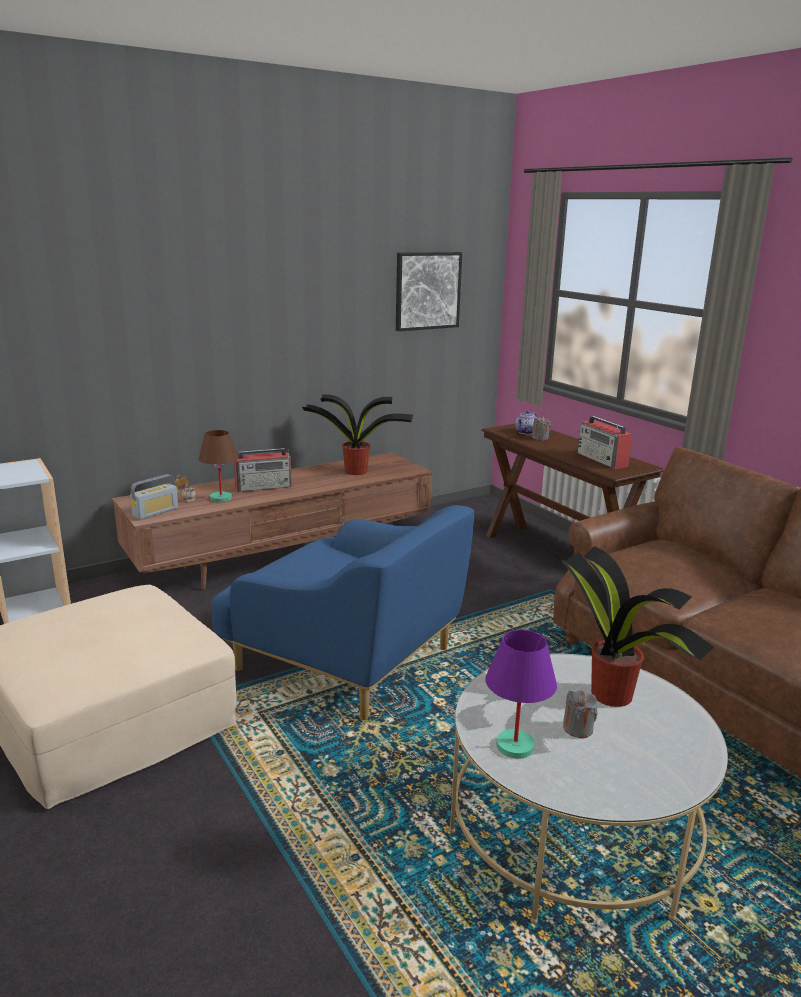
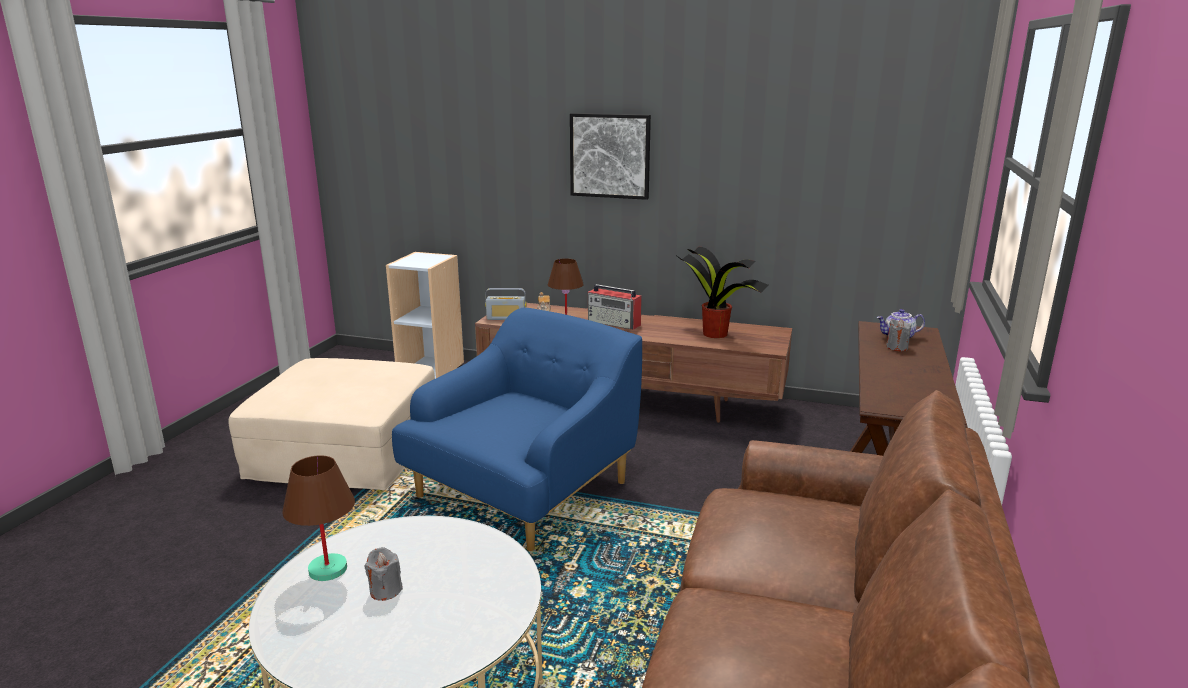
camera: 50 degrees right, 0 degrees up
blue armchair [211,505,474,720] -> blue armchair turned 135 degrees counterclockwise [392,307,642,551]
picture [396,252,462,331] -> picture moved to [570,113,651,200]
purple table lamp [485,630,557,759] -> brown table lamp [282,455,355,581]
potted plant [557,546,714,707] -> none
radio [577,416,633,469] -> none

